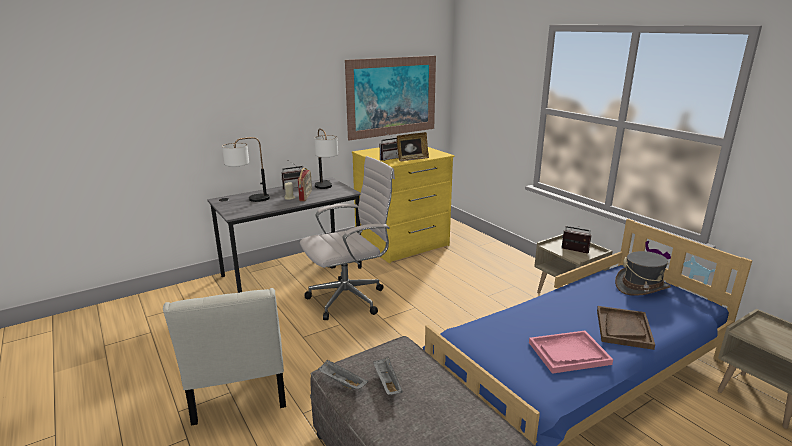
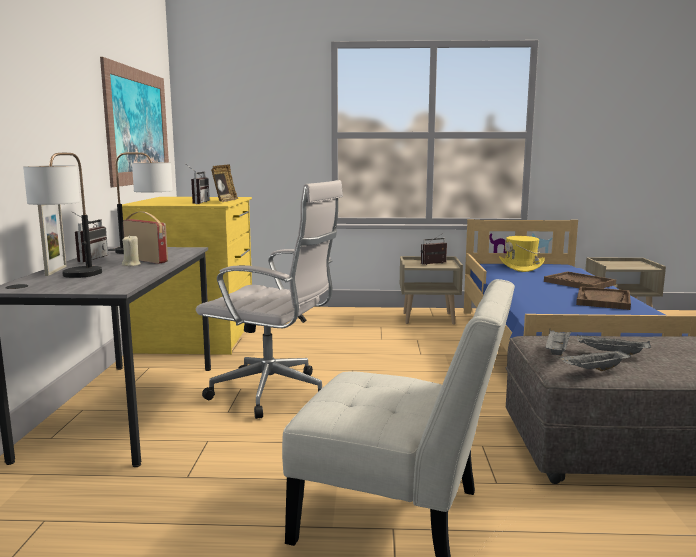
camera: 55 degrees left, 10 degrees down
white office chair [300,156,395,320] -> white office chair turned 105 degrees clockwise [196,180,343,419]
pink tray [529,331,613,374] -> brown tray [576,286,631,310]
grey hat [615,251,671,296] -> yellow hat [499,236,545,272]
none -> picture frame [38,204,67,276]
none -> grey tray [545,330,571,355]

